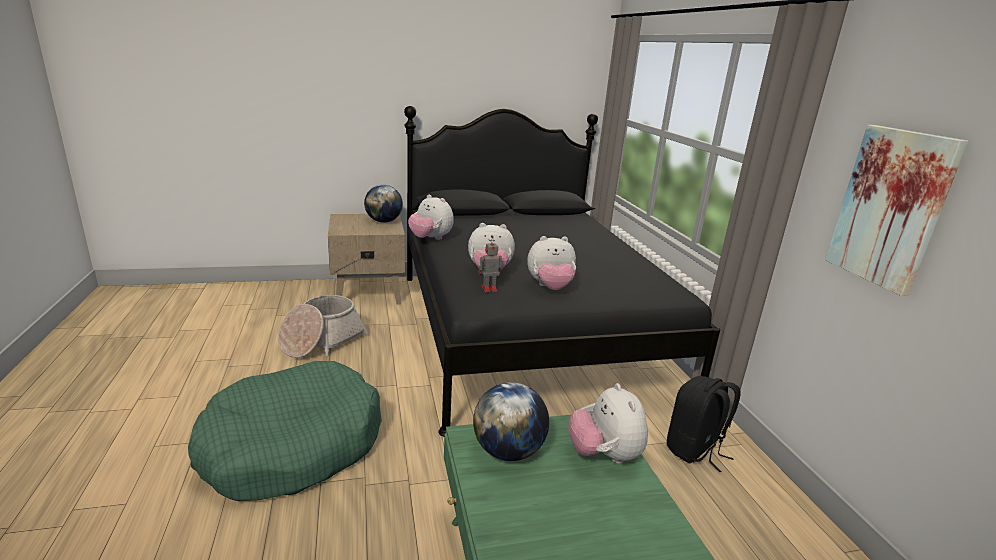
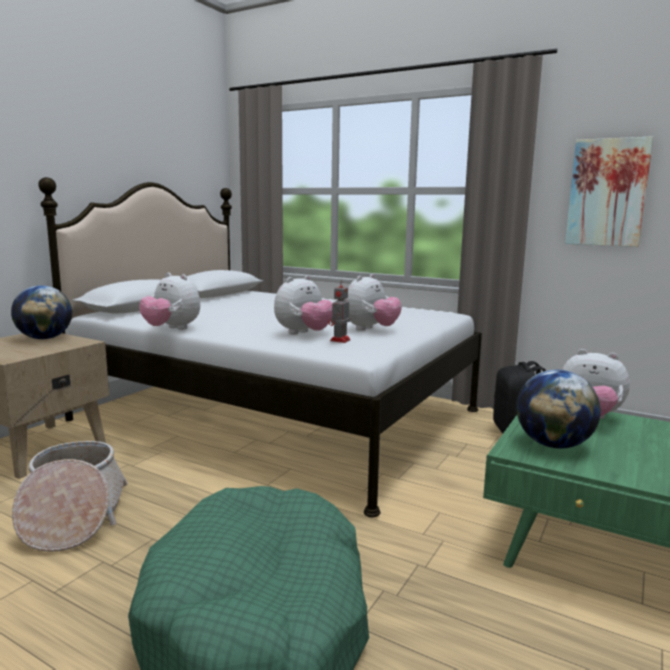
camera: 45 degrees left, 10 degrees down
black bed [404,106,720,437] -> white bed [38,177,482,518]
plush toy [408,194,454,240] -> plush toy turned 45 degrees clockwise [139,273,200,330]

